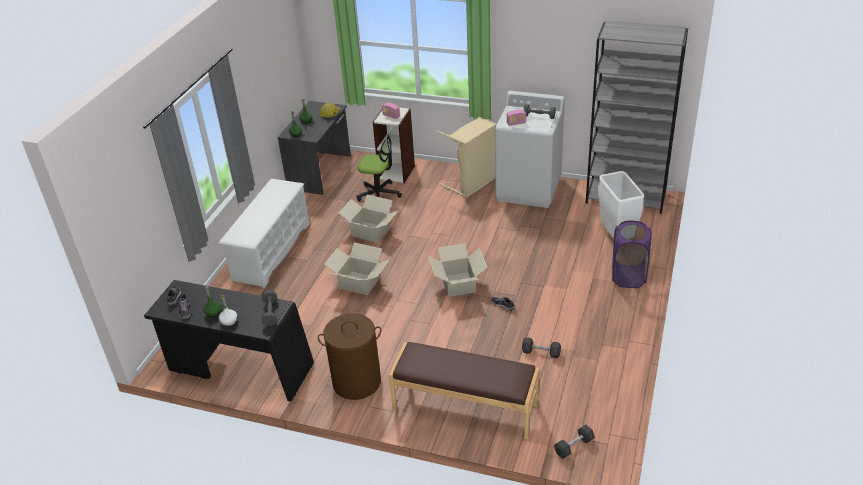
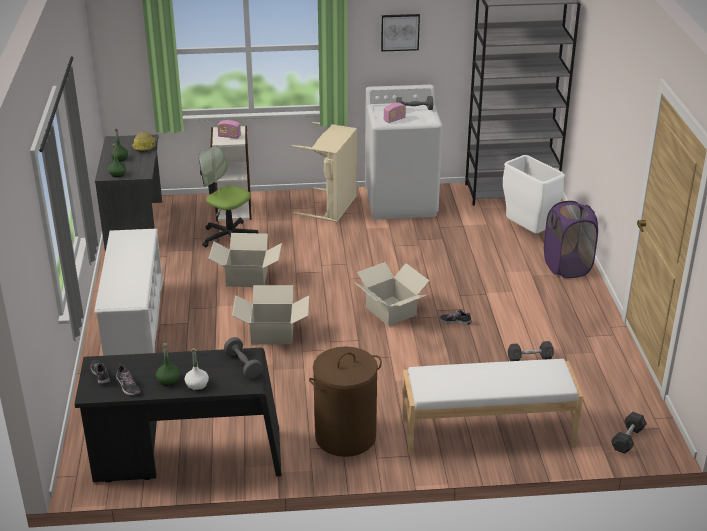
camera: 25 degrees left, 5 degrees down
office chair [357,128,402,202] -> office chair turned 135 degrees counterclockwise [198,145,258,247]
brown bench [389,342,539,439] -> white bench [402,359,583,455]
none -> picture [381,14,420,52]

